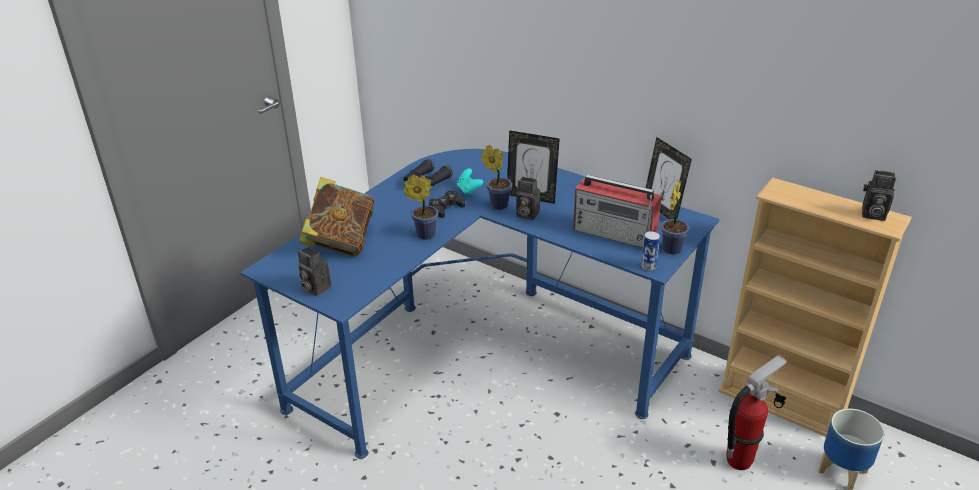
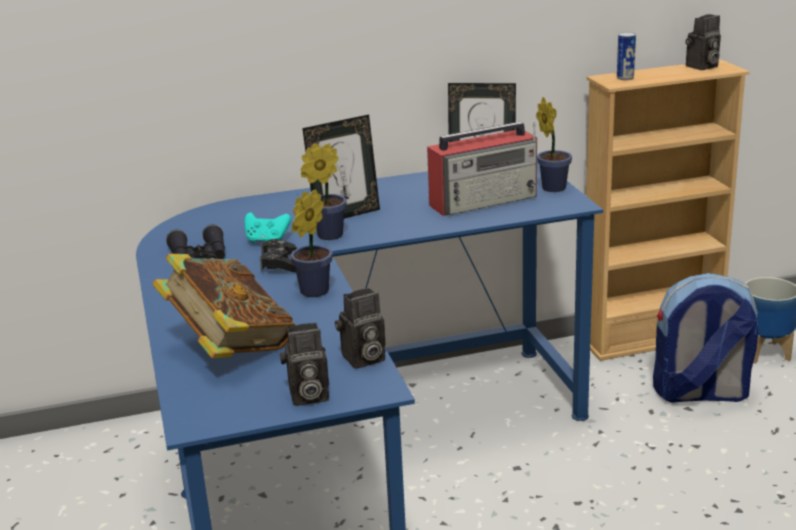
camera: 50 degrees left, 10 degrees down
camera [516,177,540,220] -> camera moved to [335,288,385,369]
can [641,231,660,271] -> can moved to [617,32,636,80]
fire extinguisher [726,355,787,470] -> backpack [653,273,758,403]

